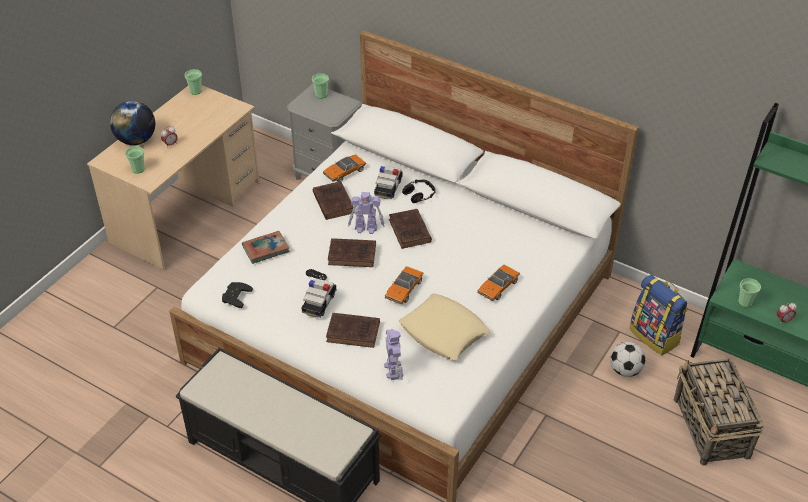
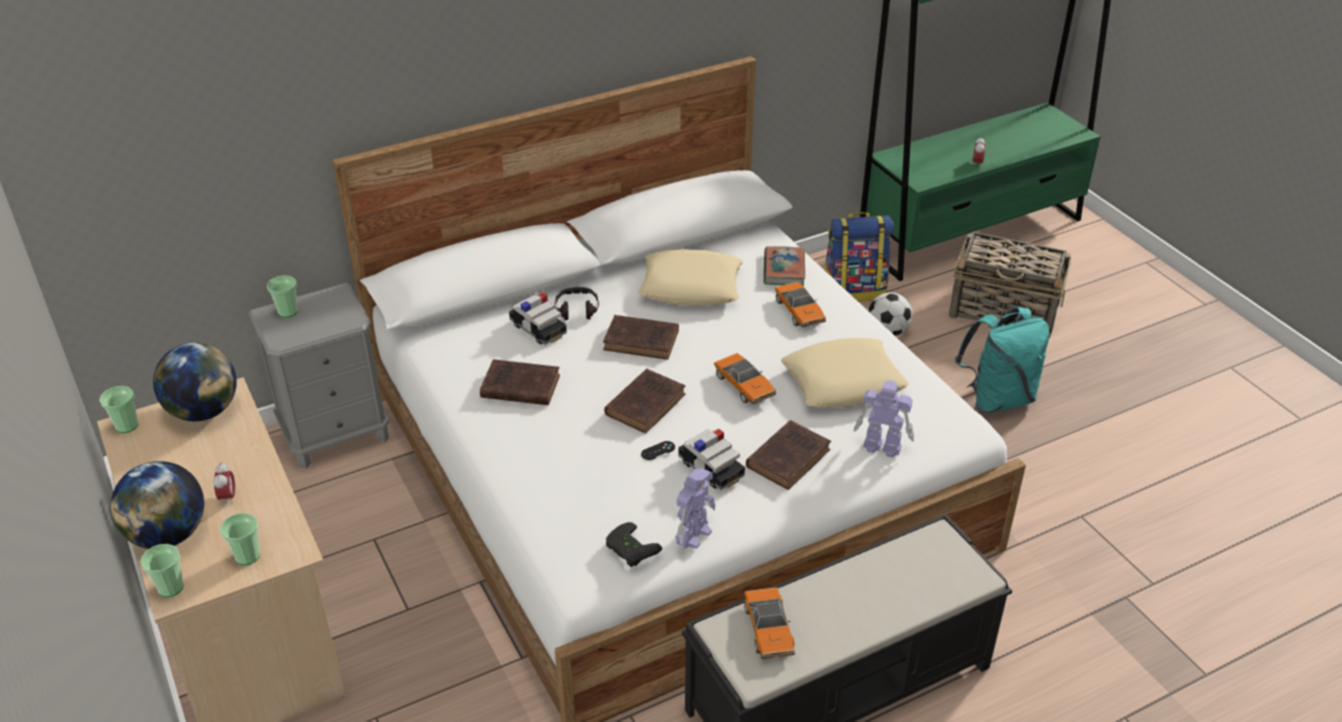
camera: 60 degrees left, 5 degrees down
book [242,231,290,264] -> book moved to [764,246,805,286]
toy car [323,154,366,182] -> toy car moved to [744,587,795,659]
toy robot [348,192,385,234] -> toy robot moved to [675,468,715,550]
cup [738,278,761,308] -> cup moved to [140,544,184,597]
none -> globe [153,343,237,421]
none -> beige pillow [638,249,743,306]
none -> turquoise backpack [954,307,1050,414]

